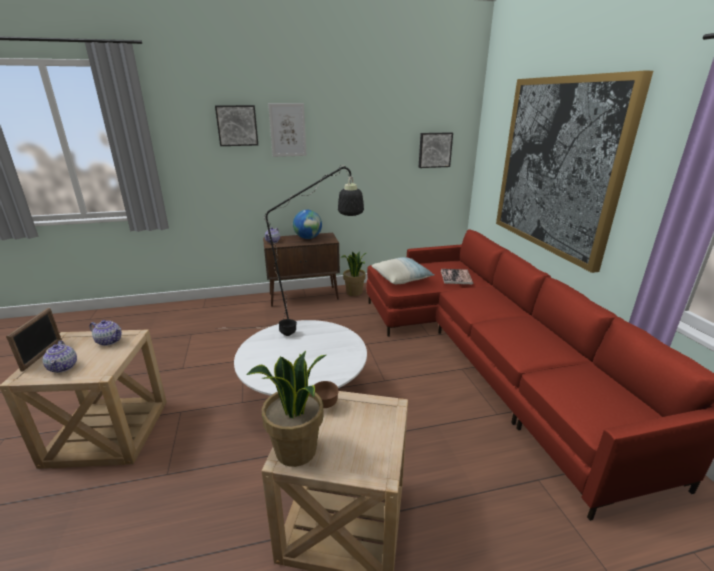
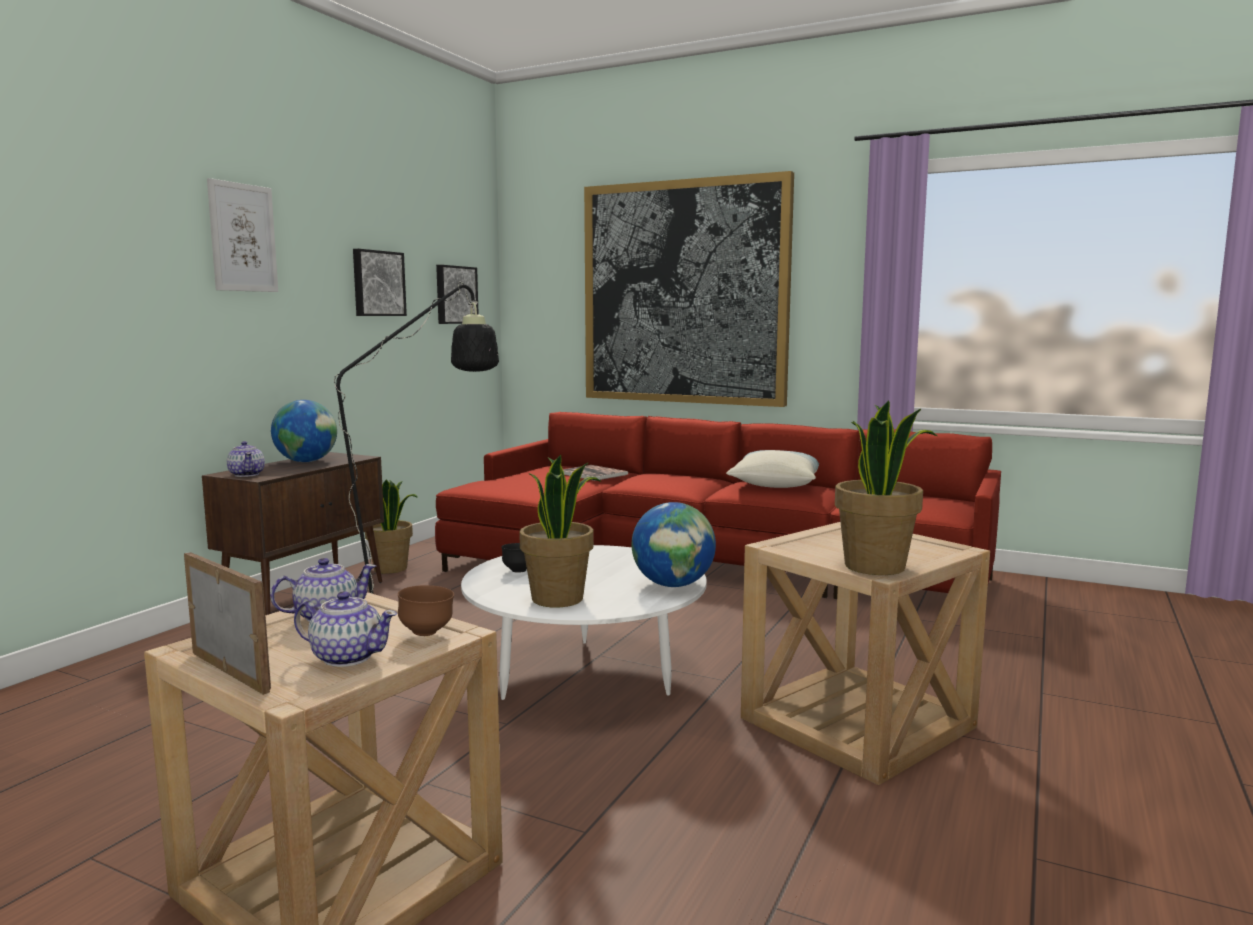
camera: 50 degrees left, 15 degrees down
picture [215,105,258,146] -> picture moved to [353,249,407,316]
brown bowl [314,381,339,408] -> brown bowl moved to [398,585,454,636]
pillow [371,257,435,284] -> pillow moved to [726,450,819,488]
none -> potted plant [519,455,601,607]
none -> globe [632,502,716,587]

